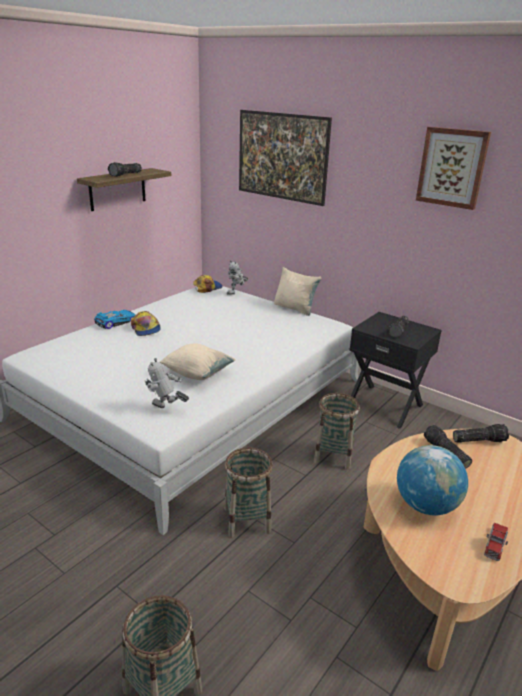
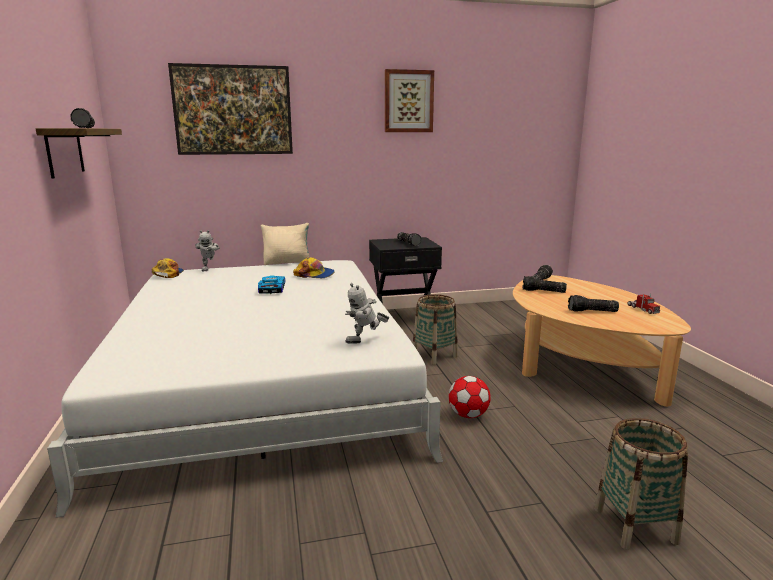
camera: 50 degrees left, 10 degrees down
toy car [94,310,135,329] -> toy car moved to [258,275,286,294]
cap [131,311,161,336] -> cap moved to [293,257,335,278]
beige pillow [160,344,236,380] -> none
basket [224,447,273,538] -> football [449,376,491,418]
globe [397,445,468,515] -> flashlight [568,295,619,312]

